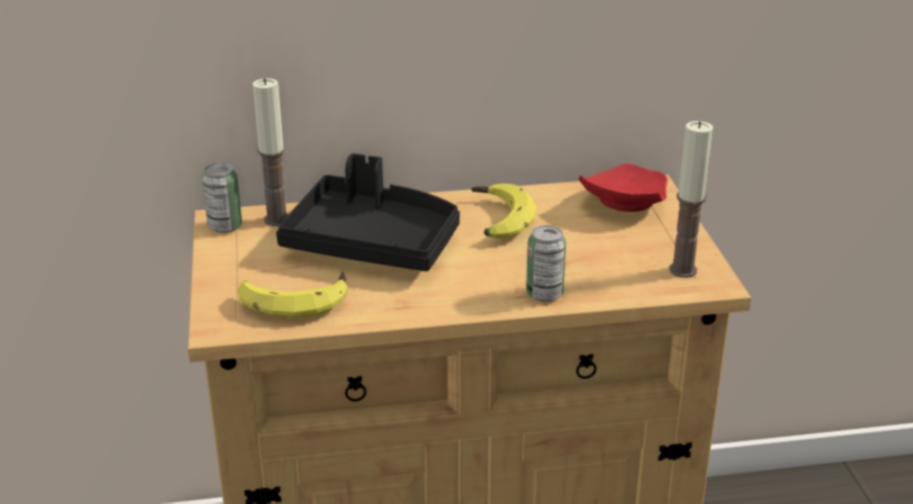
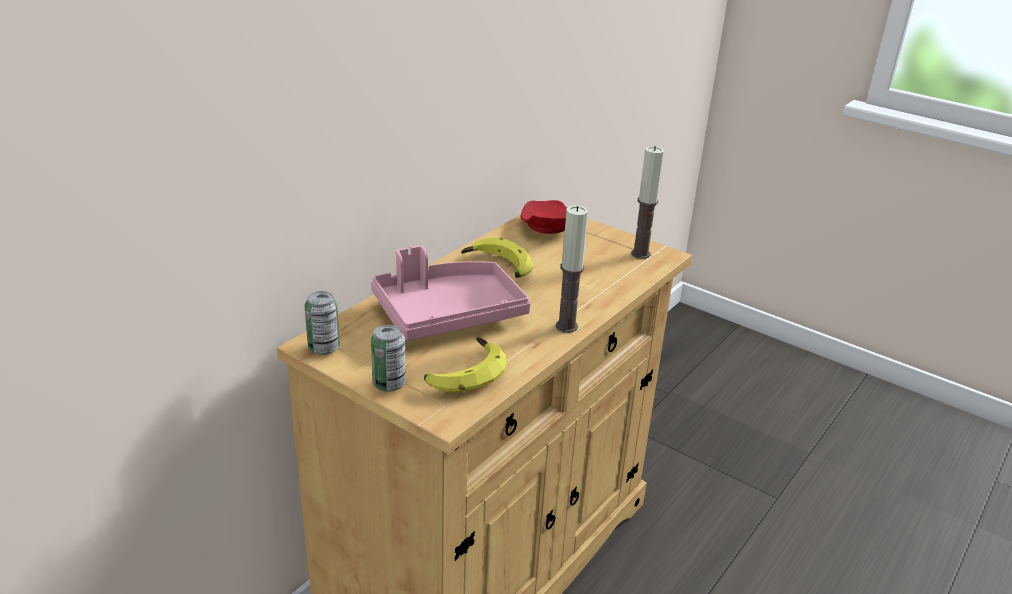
camera: 45 degrees left, 0 degrees up
candle [253,78,288,226] -> candle moved to [556,205,589,333]
black tray [276,153,460,271] -> pink tray [371,246,531,341]
can [526,225,566,302] -> can moved to [371,325,406,392]

